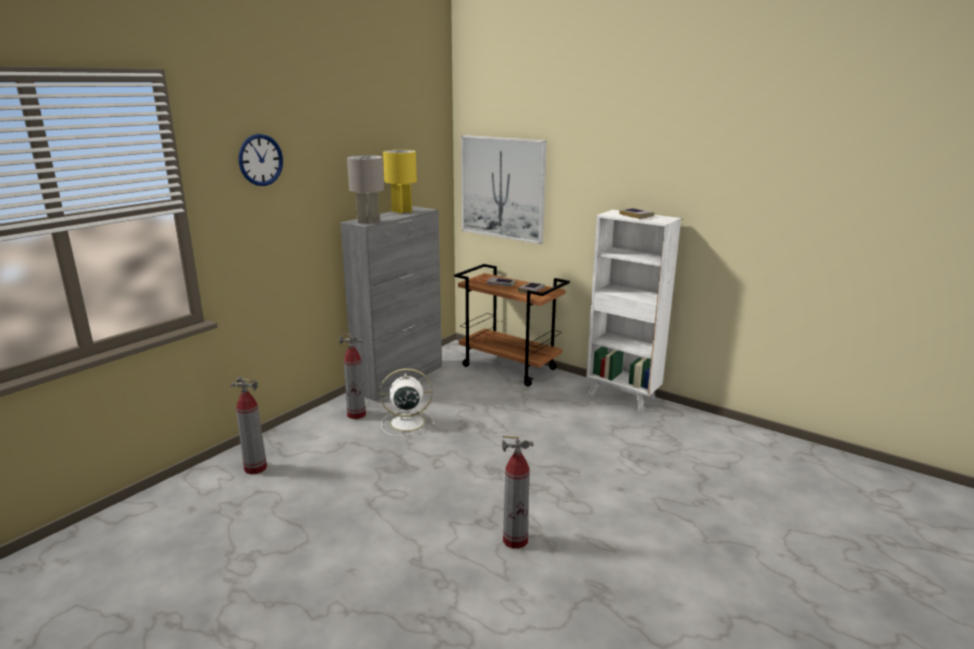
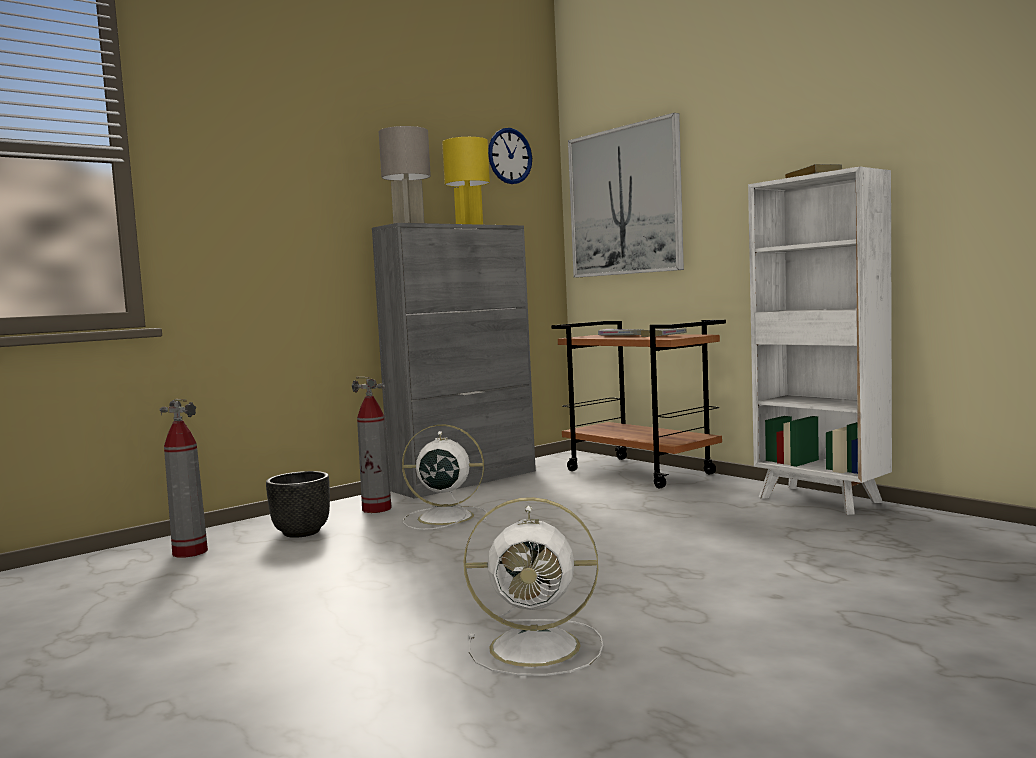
camera: 15 degrees right, 15 degrees down
wall clock [239,134,283,186] -> wall clock moved to [488,128,532,184]
fire extinguisher [502,435,534,549] -> white fan [464,497,603,676]
none -> black planter [266,471,330,538]

